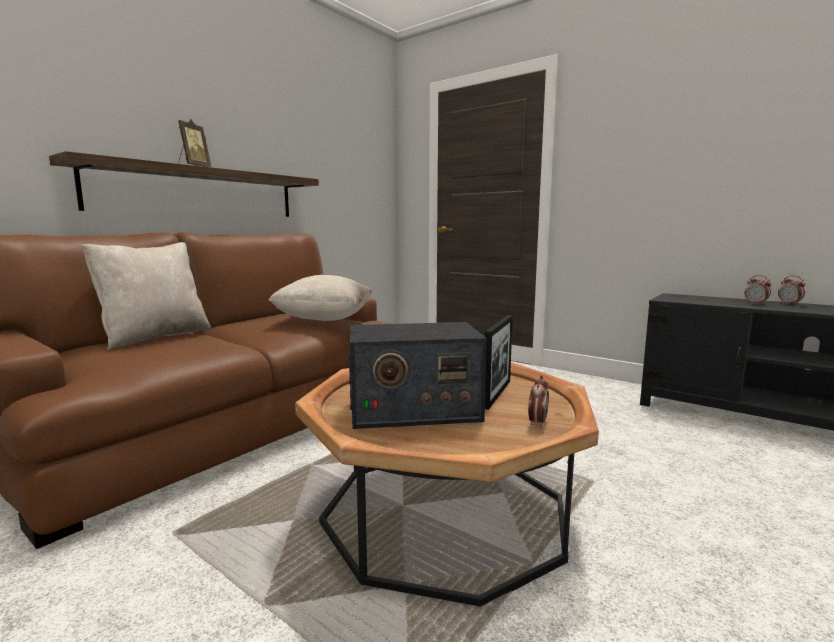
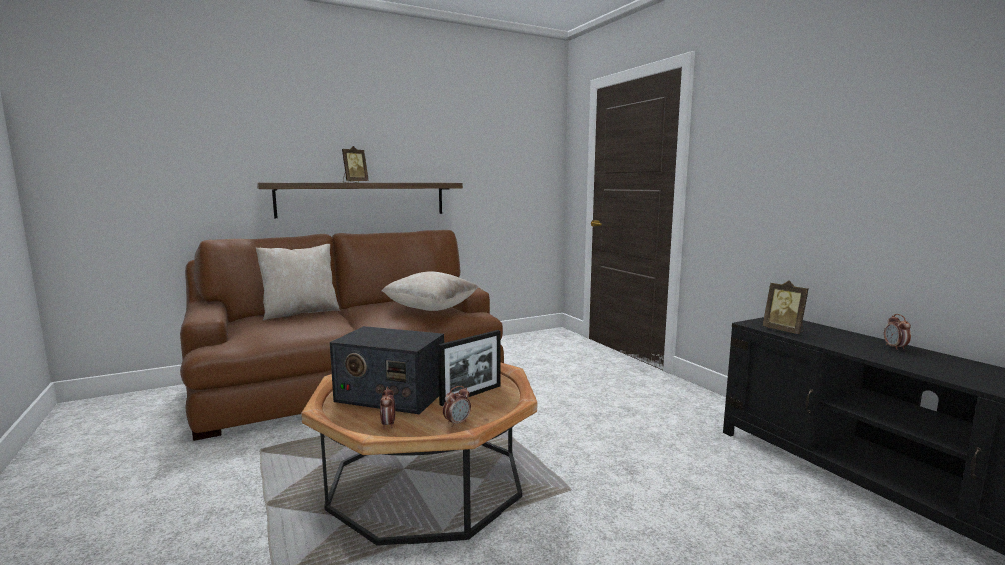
camera: 25 degrees right, 0 degrees up
alarm clock [745,275,771,305] -> alarm clock moved to [380,386,395,429]
none -> picture frame [763,280,808,334]

